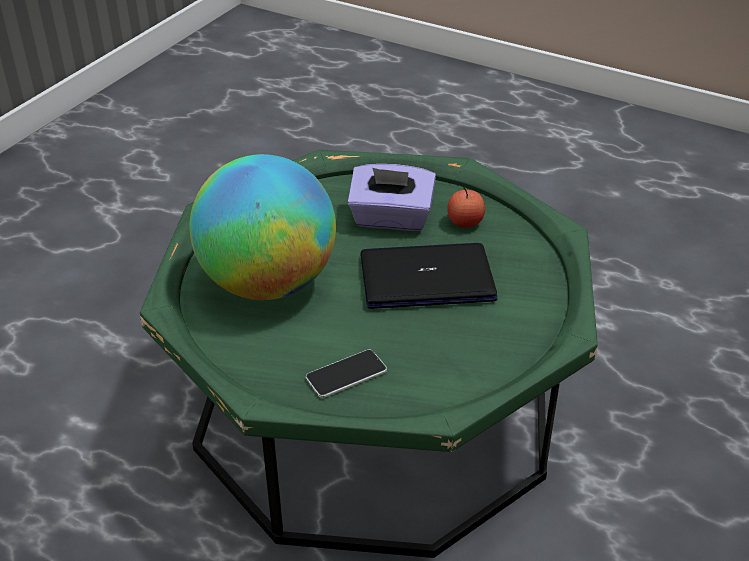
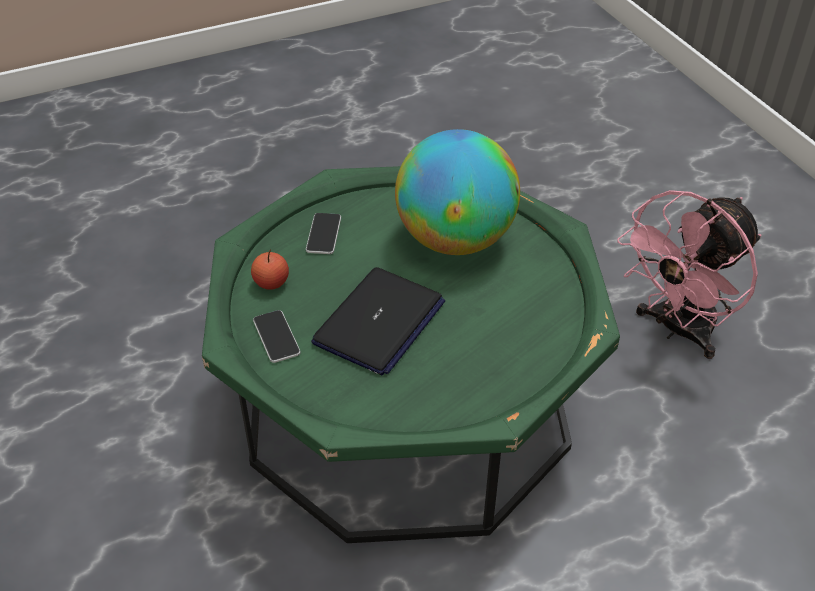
camera: 125 degrees right, 5 degrees up
purple tissue box [347,164,436,231] -> none
apple [447,187,485,228] -> apple moved to [251,250,289,290]
none -> phone [253,310,301,363]
none -> pink fan [617,190,762,359]

